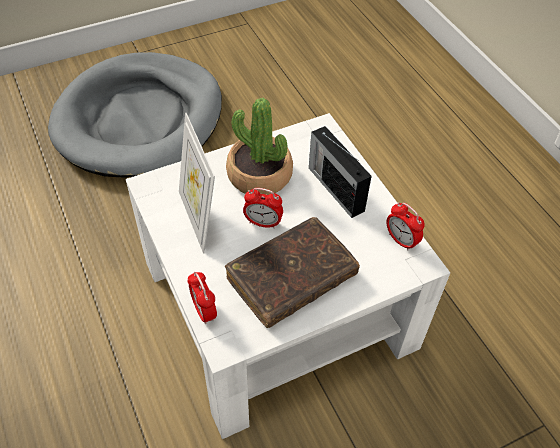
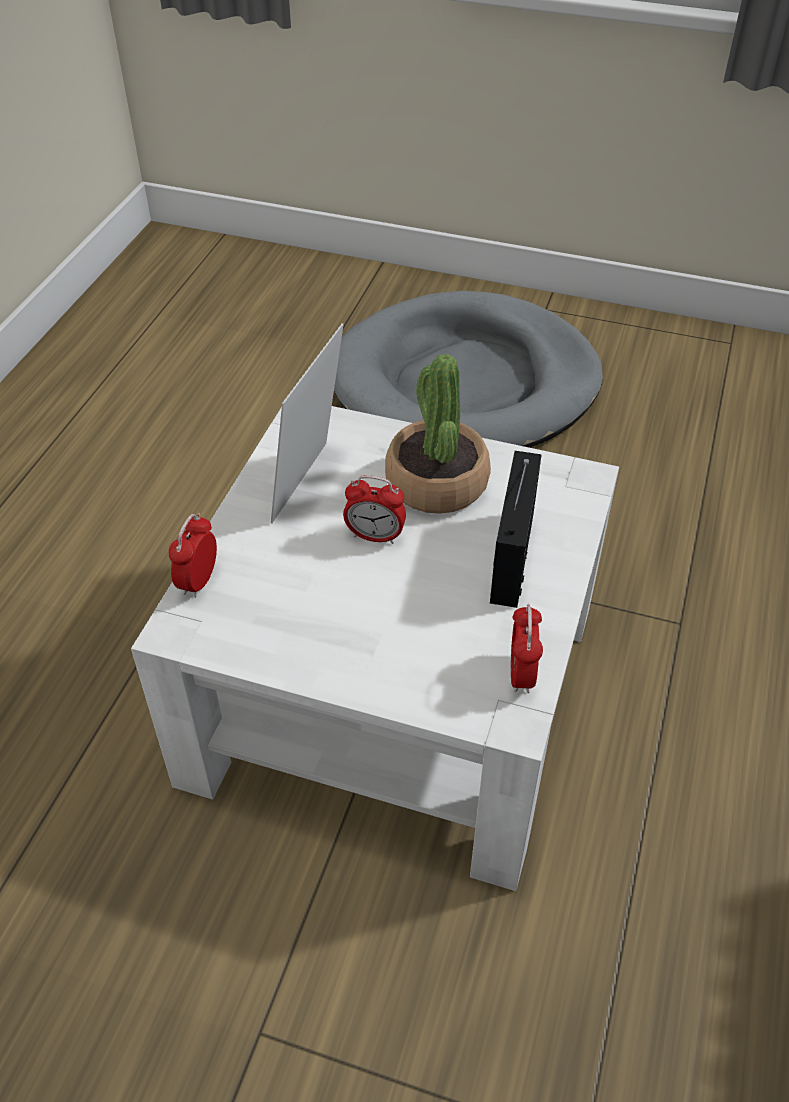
camera: 45 degrees right, 5 degrees down
brown book [225,217,360,328] -> none
alarm clock [243,188,283,229] -> alarm clock turned 45 degrees counterclockwise [343,475,406,544]

